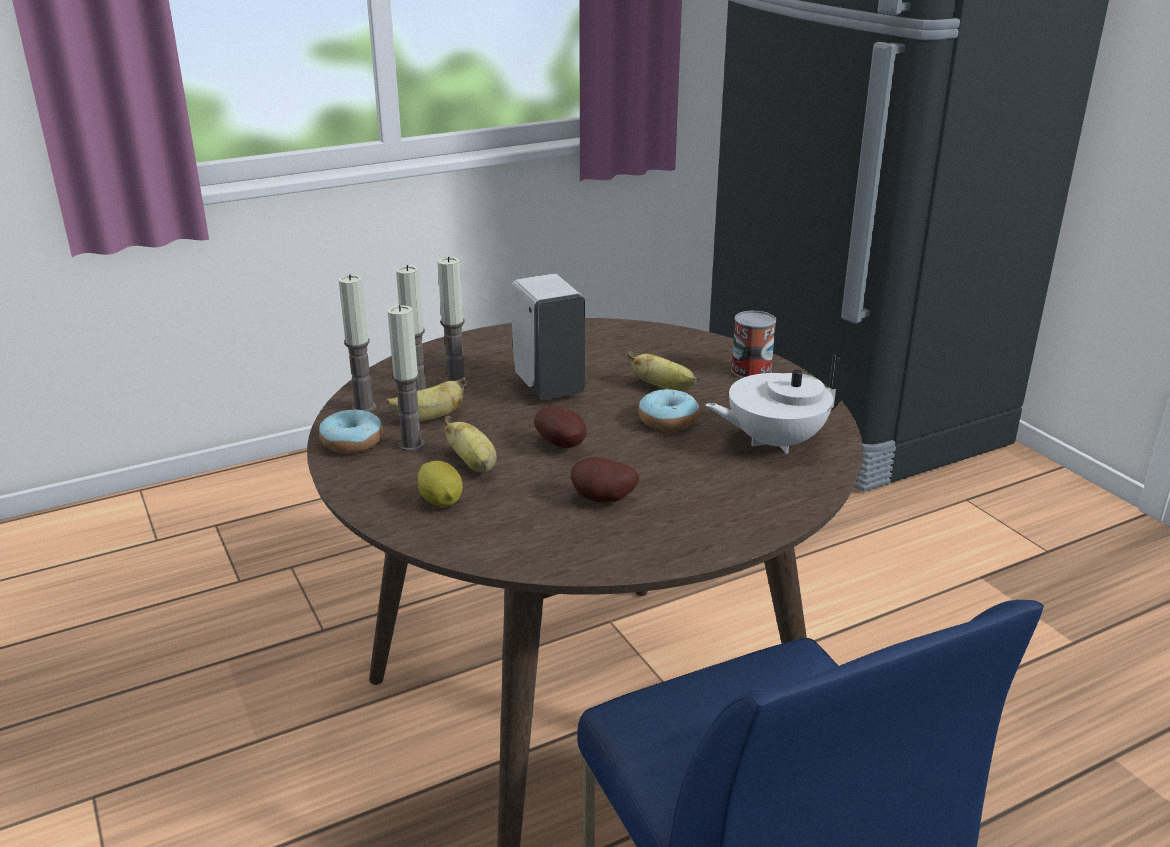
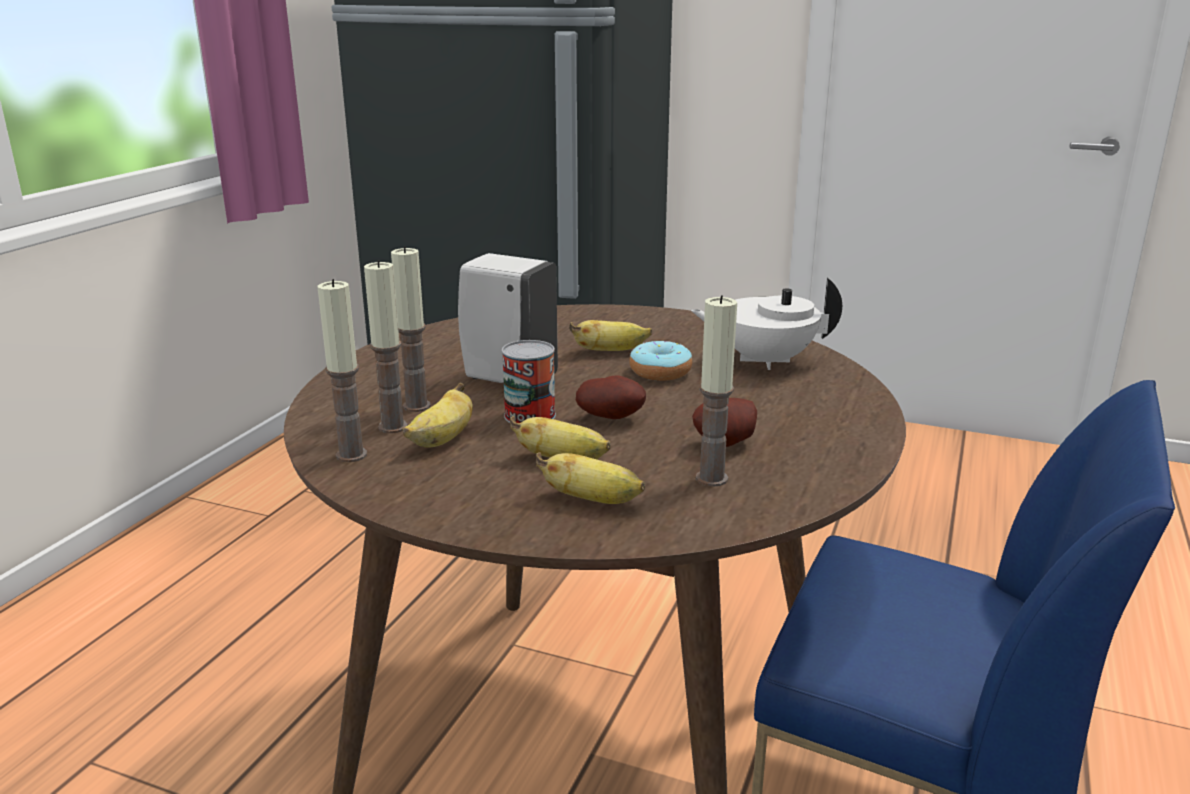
camera: 40 degrees left, 5 degrees down
donut [319,408,383,454] -> none
candle [388,305,424,451] -> candle moved to [696,295,737,487]
lemon [418,461,463,507] -> banana [536,452,645,504]
white teapot [705,354,848,454] -> white teapot turned 60 degrees clockwise [691,278,842,370]
can [731,311,777,378] -> can moved to [502,340,556,423]

